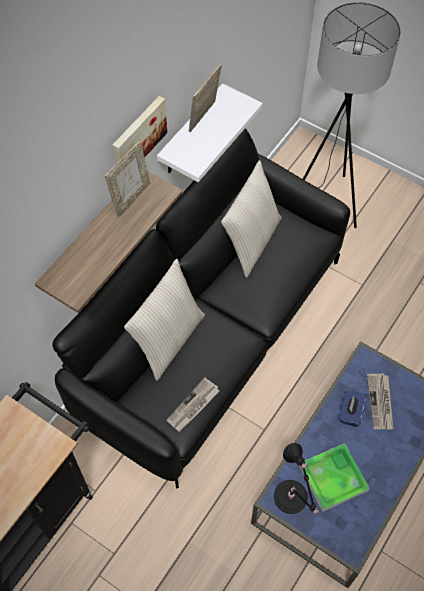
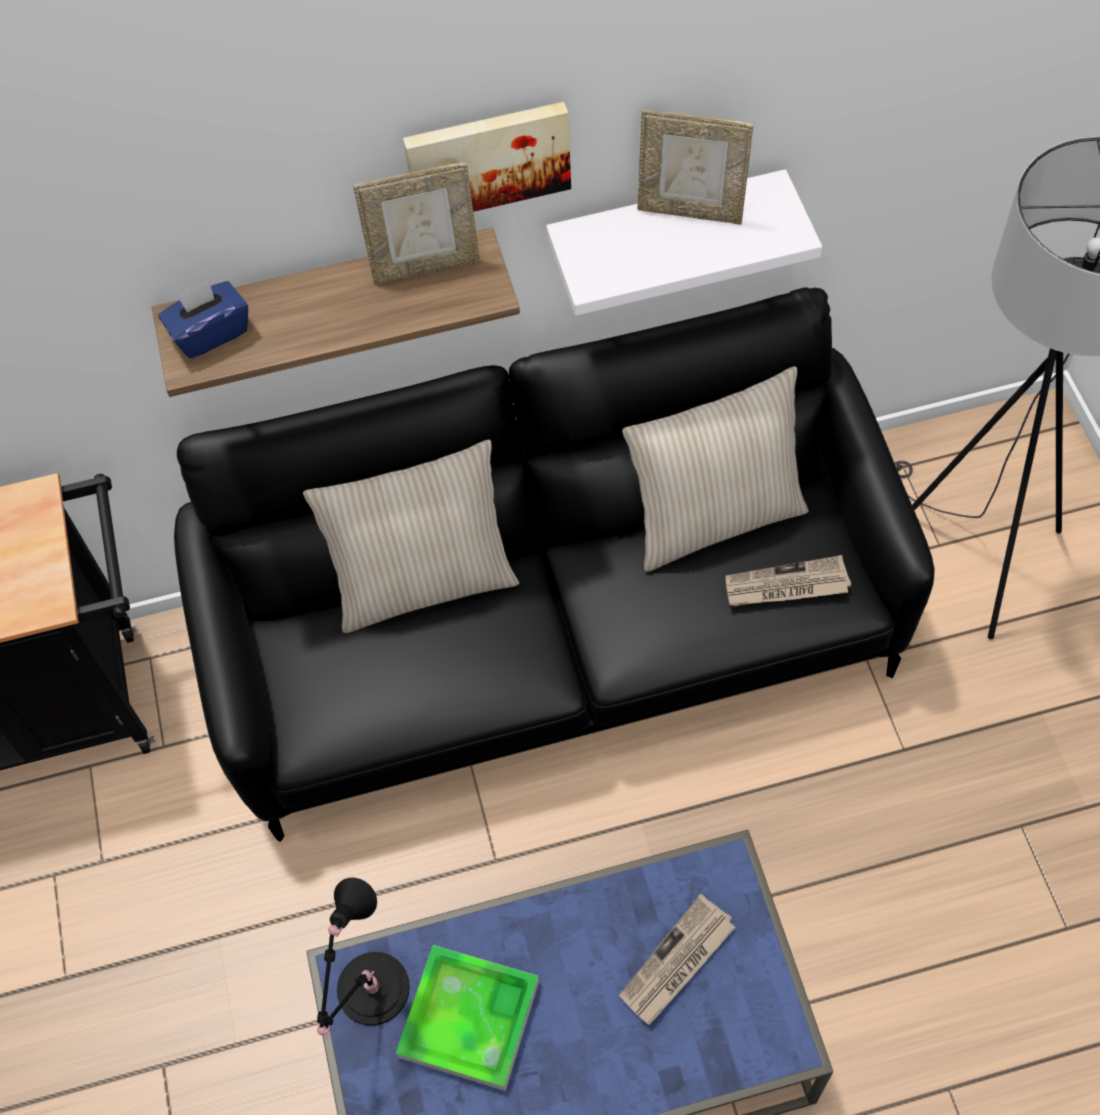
camera: 45 degrees right, 0 degrees up
newspaper [167,377,220,432] -> newspaper moved to [725,555,851,607]
picture frame [189,64,221,132] -> picture frame turned 150 degrees counterclockwise [637,109,754,225]
blue tissue box [339,391,367,427] -> blue tissue box moved to [158,281,248,359]

